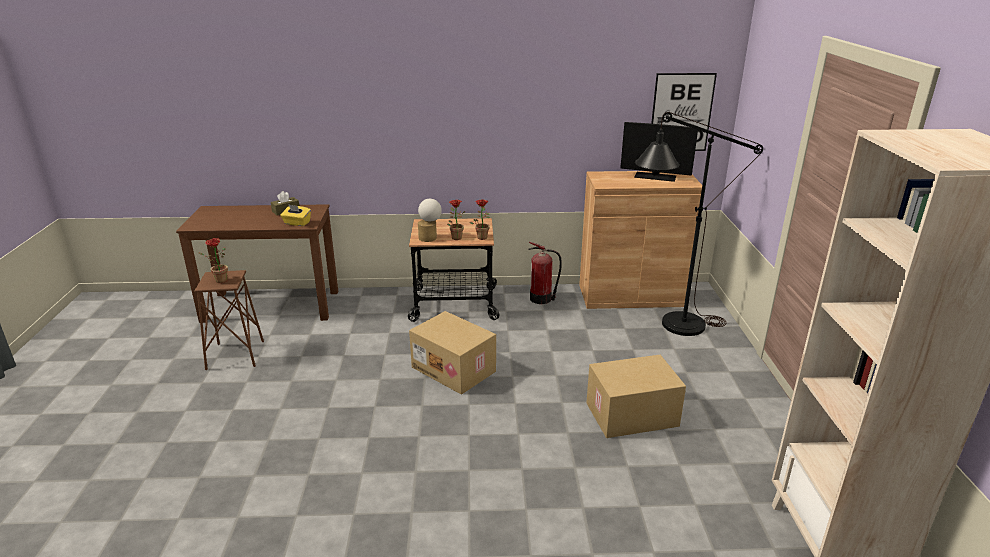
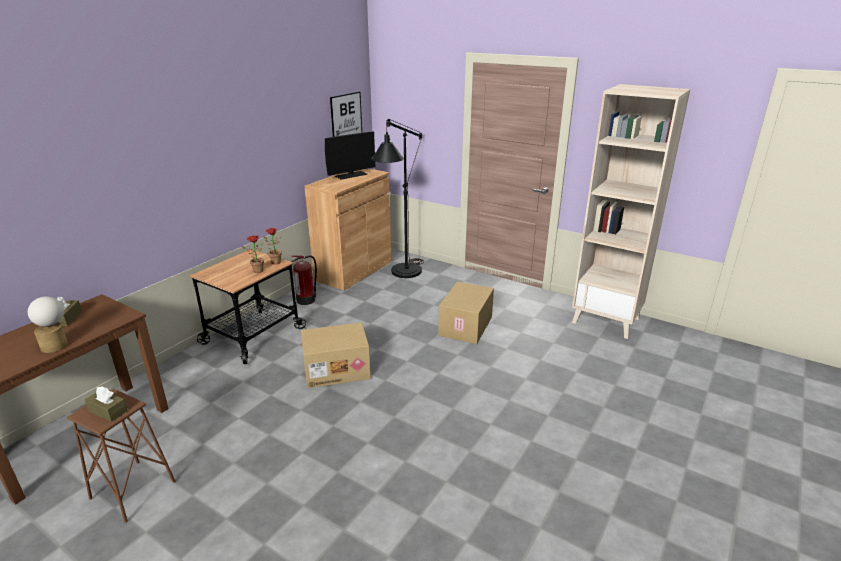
camera: 55 degrees left, 0 degrees up
potted plant [198,238,228,283] -> brown tissue box [85,386,128,422]
yellow tissue box [281,205,311,226] -> none
table lamp [418,199,442,242] -> table lamp moved to [28,296,68,353]

